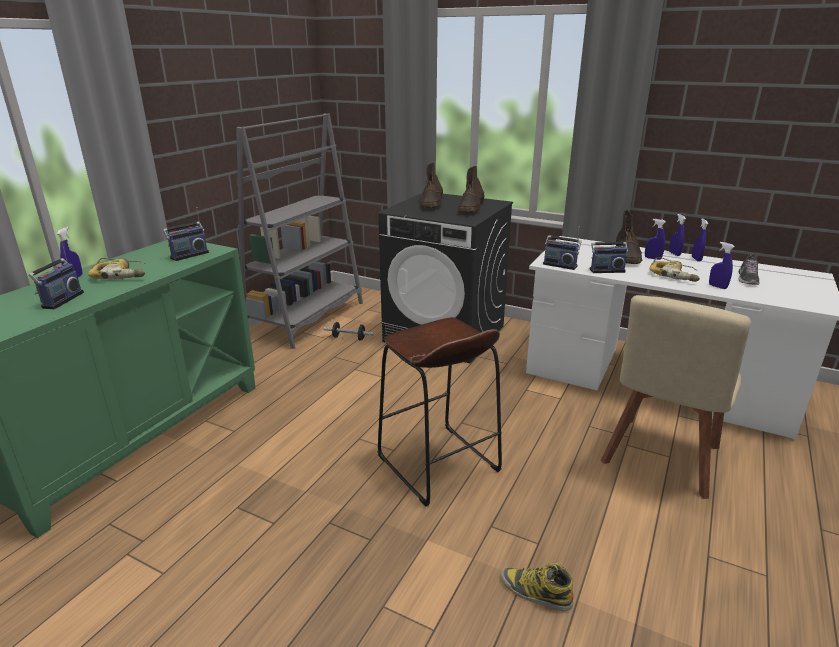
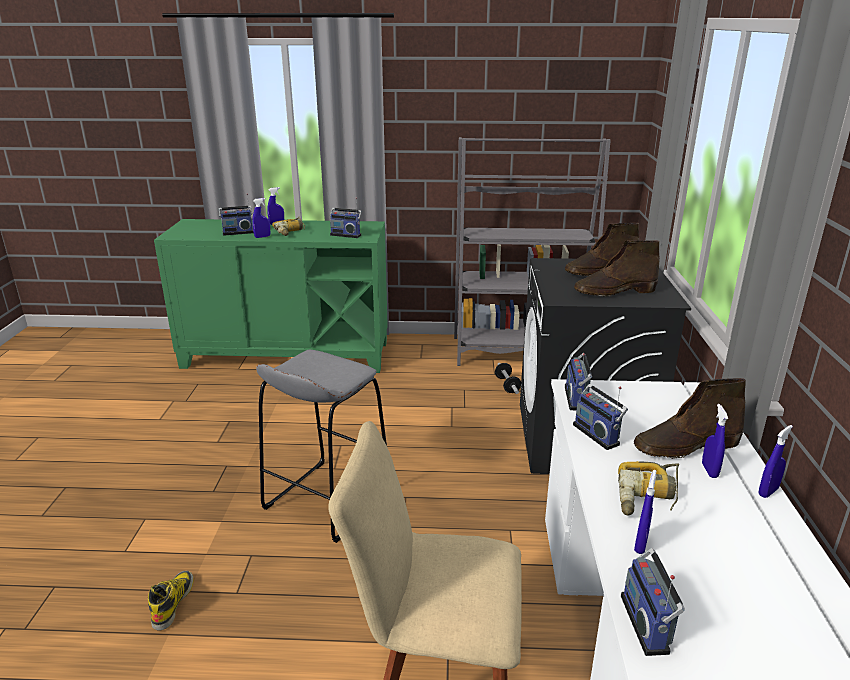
camera: 65 degrees right, 0 degrees up
brown stool [378,317,502,506] -> grey stool [256,350,387,543]
blue spray bottle [692,218,708,262] -> blue spray bottle moved to [252,198,270,238]
shoe [738,253,759,285] -> none
none -> radio [621,548,685,656]

